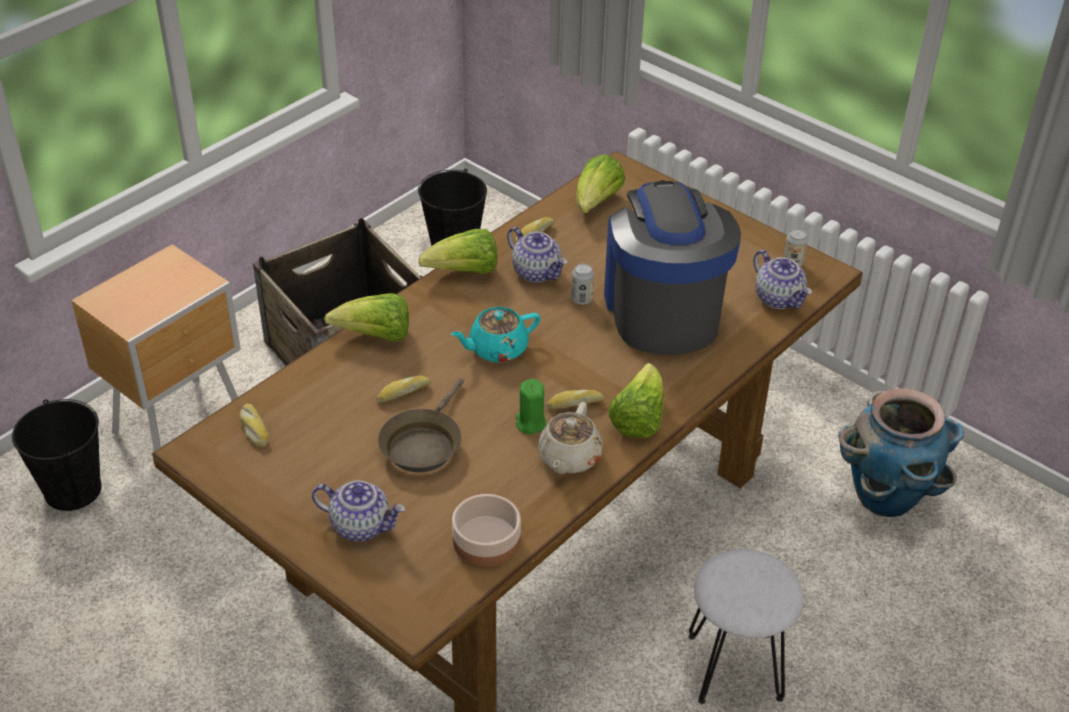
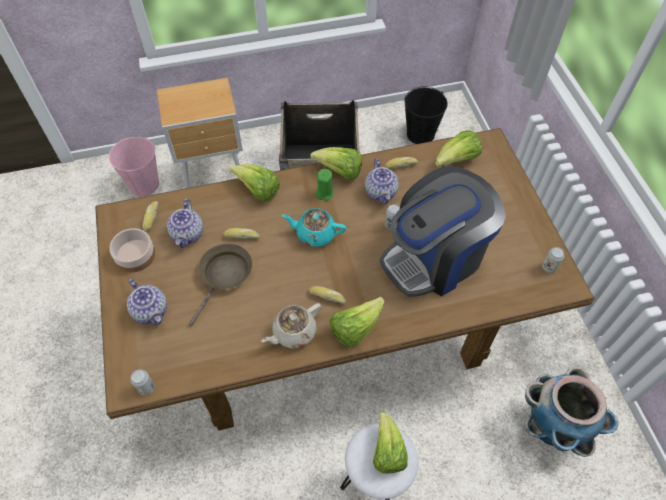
camera: 35 degrees right, 15 degrees up
black bucket [12,399,102,511] -> pink bucket [109,135,159,196]
brown frying pan [378,378,464,472] -> brown frying pan turned 150 degrees clockwise [189,244,252,326]
bowl [452,494,521,567] -> bowl moved to [109,228,155,272]
green candle [515,379,546,434] -> green candle moved to [315,169,334,201]
coffee machine [604,180,741,355] -> coffee machine turned 150 degrees counterclockwise [380,166,506,297]
teapot [753,250,812,309] -> teapot moved to [167,199,203,248]
none -> can [130,369,155,396]
none -> lettuce [373,412,408,474]

